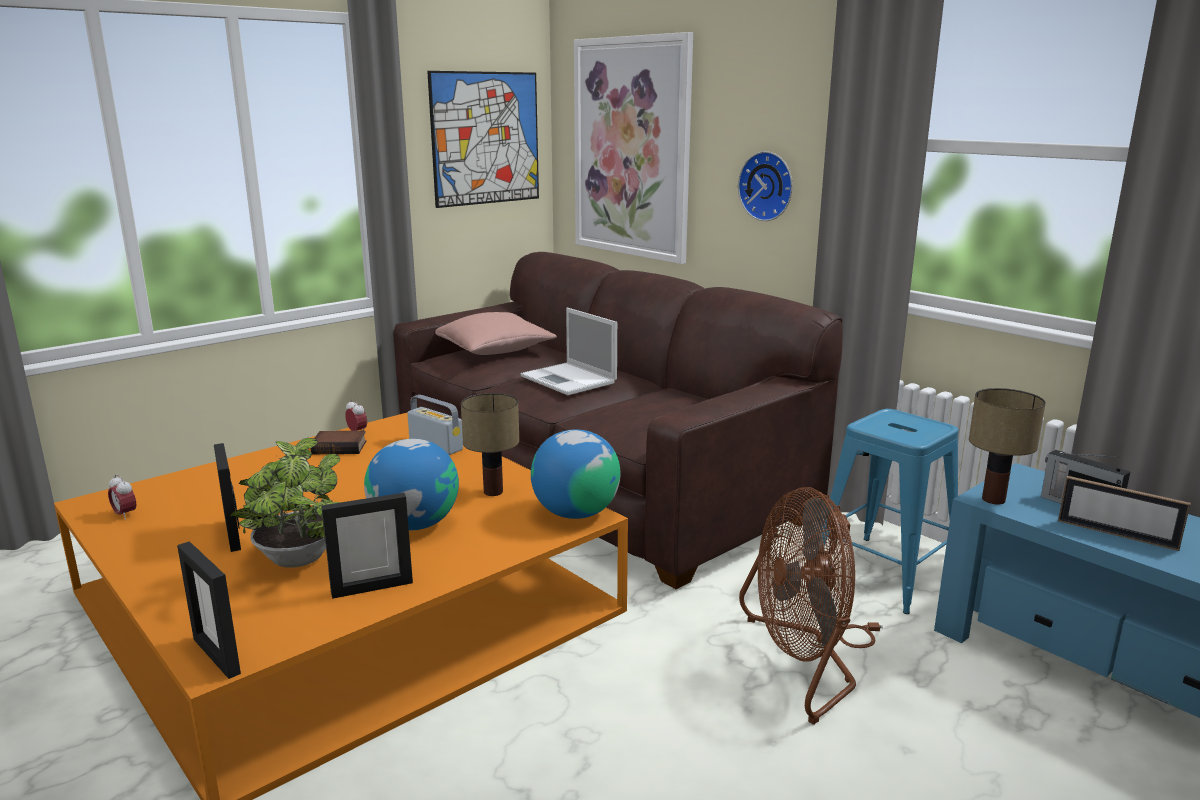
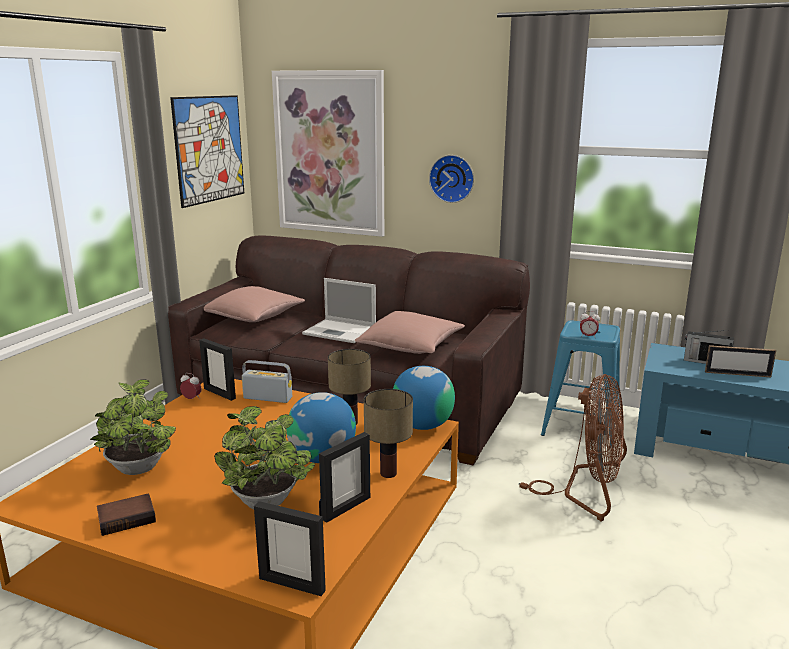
camera: 25 degrees left, 0 degrees up
alarm clock [108,474,136,520] -> alarm clock moved to [580,311,600,337]
picture frame [214,443,241,552] -> picture frame moved to [199,338,236,401]
book [311,431,366,454] -> book moved to [97,493,156,536]
brown fan [739,487,882,725] -> brown fan turned 120 degrees counterclockwise [518,374,627,522]
table lamp [969,388,1046,504] -> table lamp moved to [364,389,413,478]
none -> potted plant [90,379,176,475]
none -> pink pillow [355,311,465,354]

